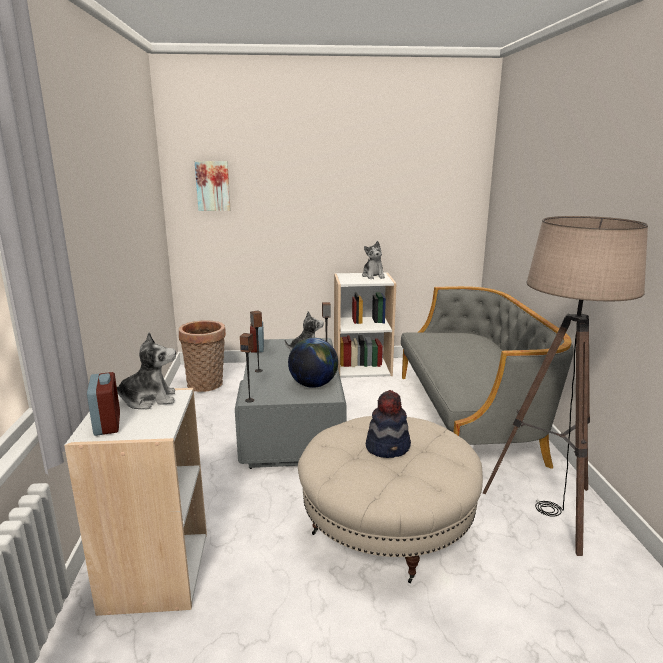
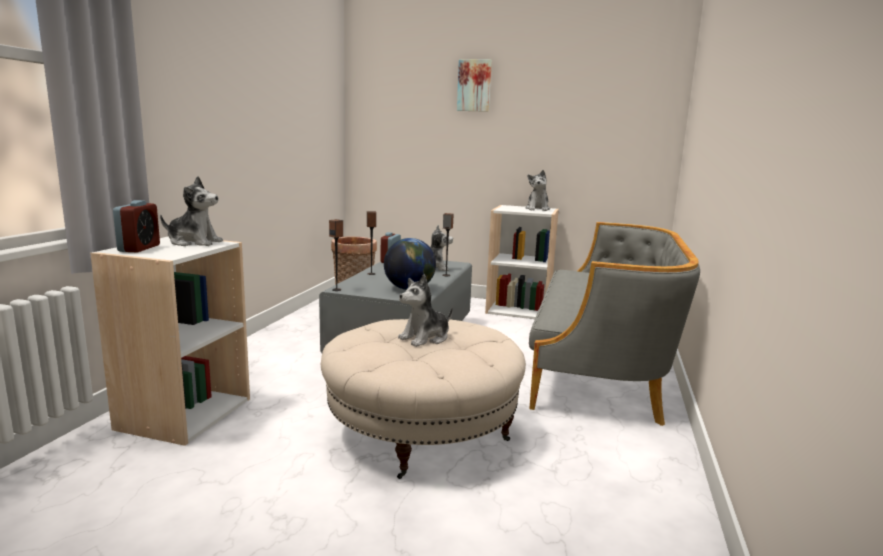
camera: 20 degrees right, 5 degrees down
picture [195,161,231,211] -> picture moved to [457,59,492,112]
hat [366,390,411,458] -> plush toy [398,275,453,347]
floor lamp [482,216,648,556] -> none

